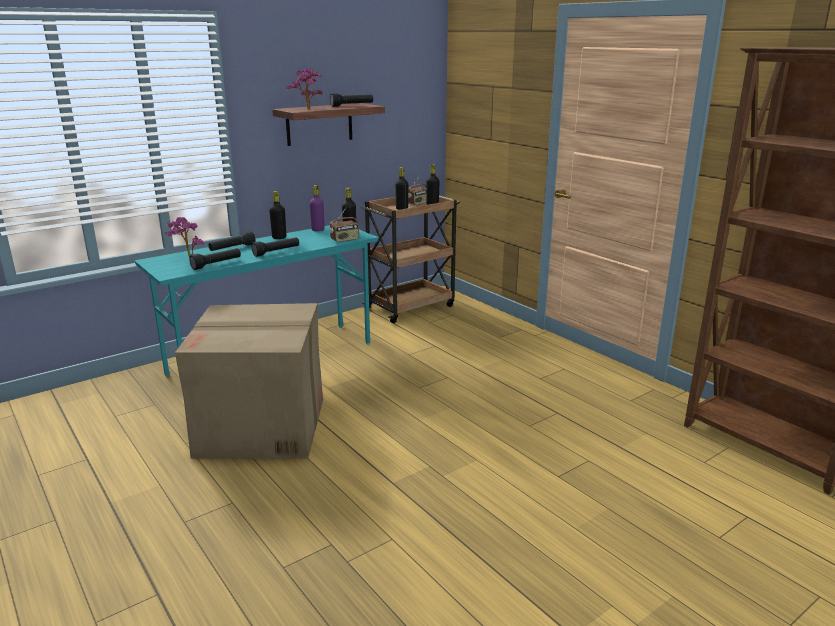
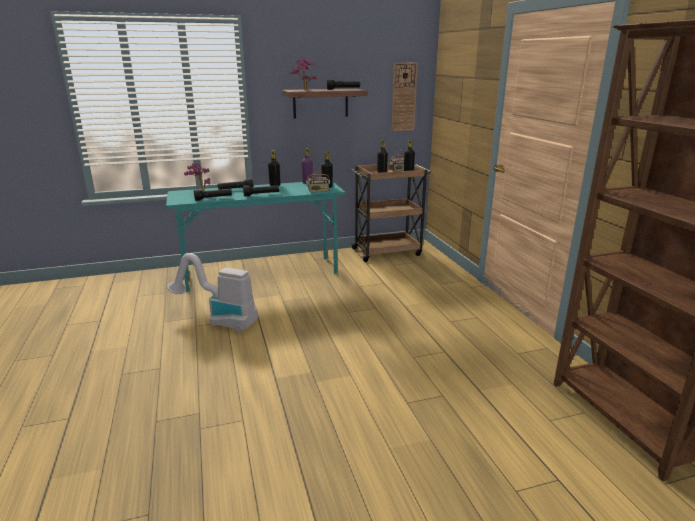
camera: 20 degrees right, 0 degrees up
cardboard box [175,303,323,459] -> vacuum cleaner [167,253,258,332]
none -> wall clock [392,63,418,131]

